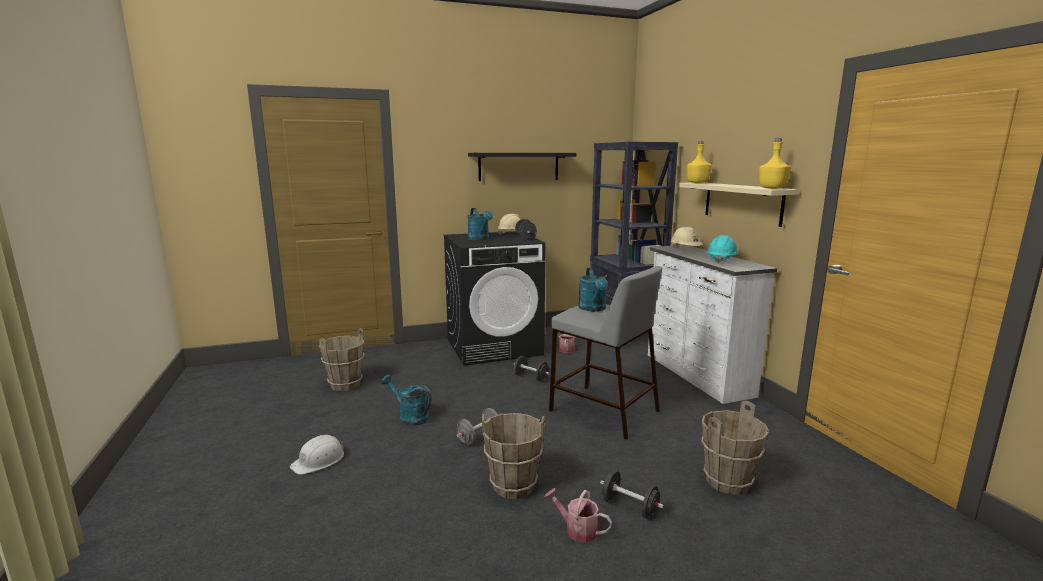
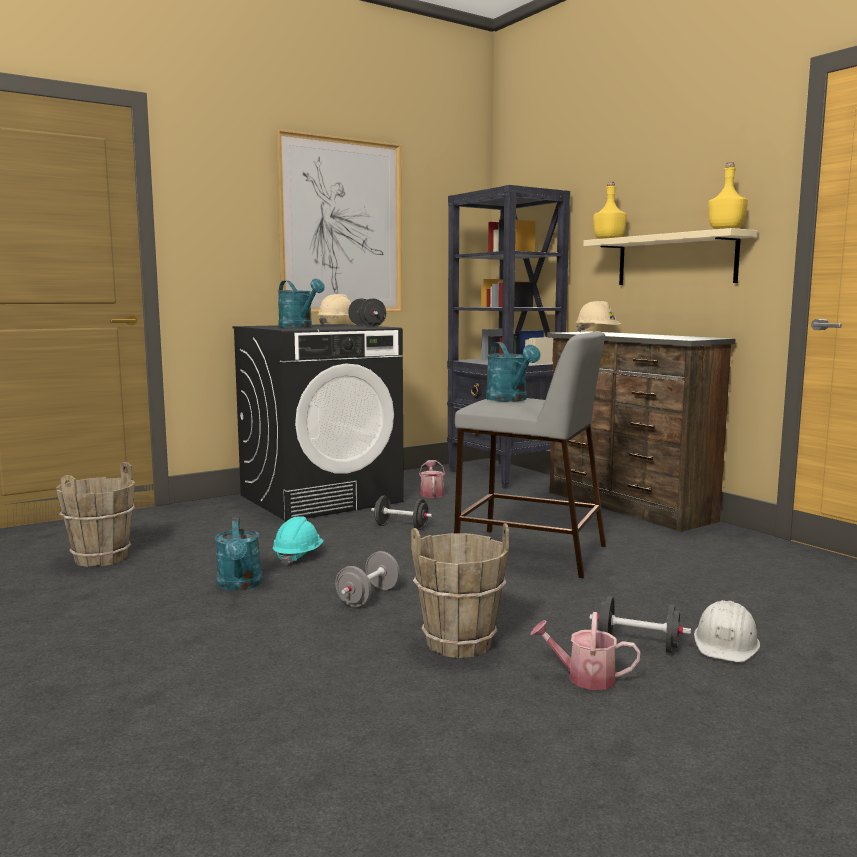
camera: 15 degrees left, 5 degrees down
white hard hat [290,435,344,475] -> white hard hat moved to [694,600,760,662]
turquoise watering can [381,374,432,426] -> turquoise watering can turned 120 degrees counterclockwise [215,517,262,591]
black shelf [468,153,576,181] -> picture [276,129,402,313]
white dresser [648,245,777,404] -> brown dresser [547,331,736,532]
brown bucket [701,401,769,495] -> none
turquoise hard hat [707,235,738,263] -> turquoise hard hat moved to [273,516,324,565]

